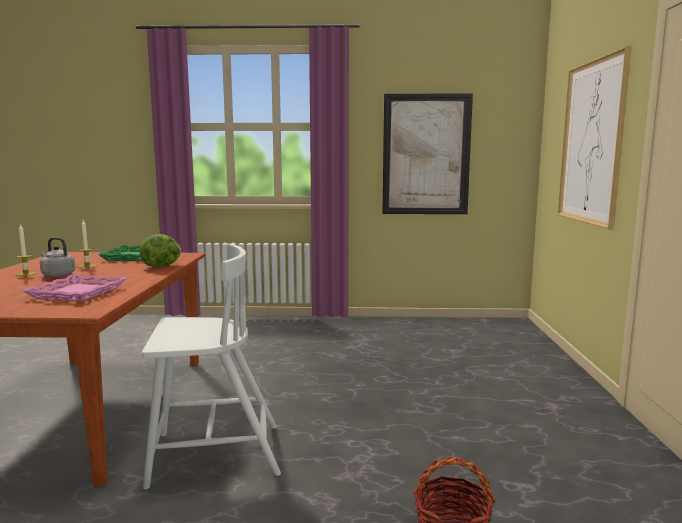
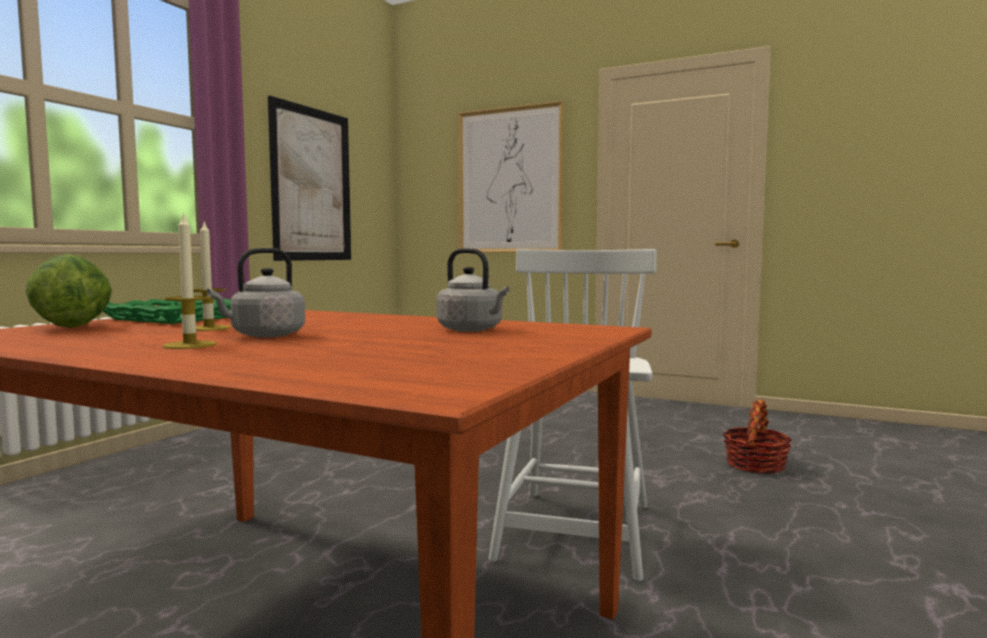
camera: 65 degrees left, 5 degrees down
pink tray [22,274,127,301] -> grey kettle [437,248,509,332]
lettuce [139,234,181,267] -> lettuce moved to [25,254,112,328]

